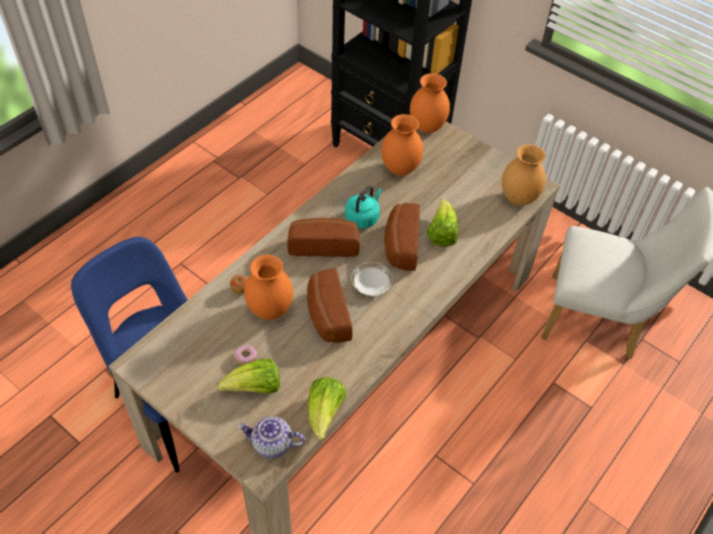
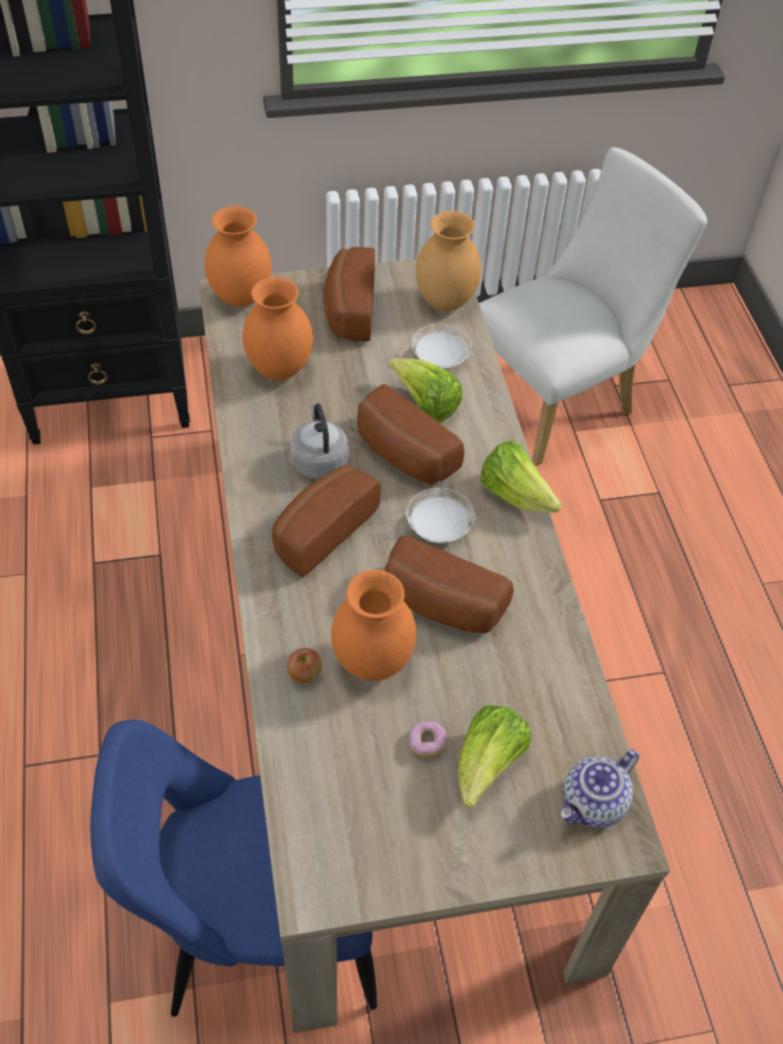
camera: 50 degrees left, 0 degrees up
lettuce [308,377,346,440] -> lettuce moved to [480,441,562,513]
turquoise kettle [345,186,382,229] -> grey kettle [290,402,349,479]
none -> bread [323,247,375,341]
none -> white plate [411,324,472,369]

